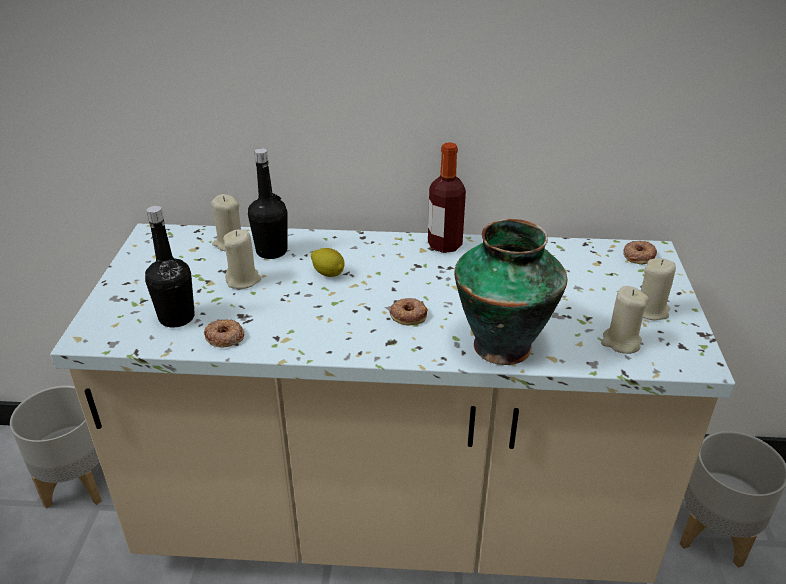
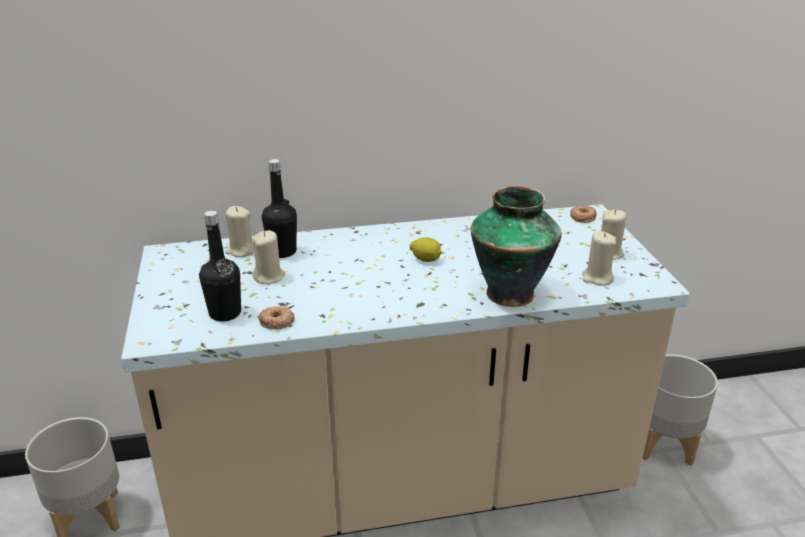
camera: 15 degrees left, 5 degrees down
lemon [311,248,345,277] -> lemon moved to [410,237,442,262]
donut [389,298,428,326] -> none
bottle [428,142,466,253] -> none

